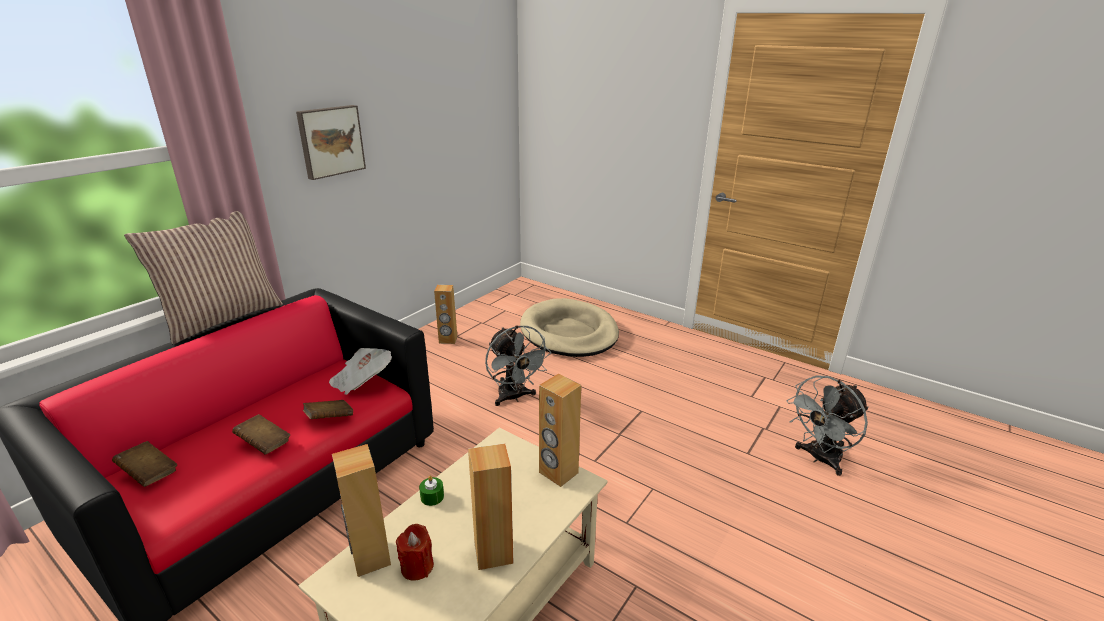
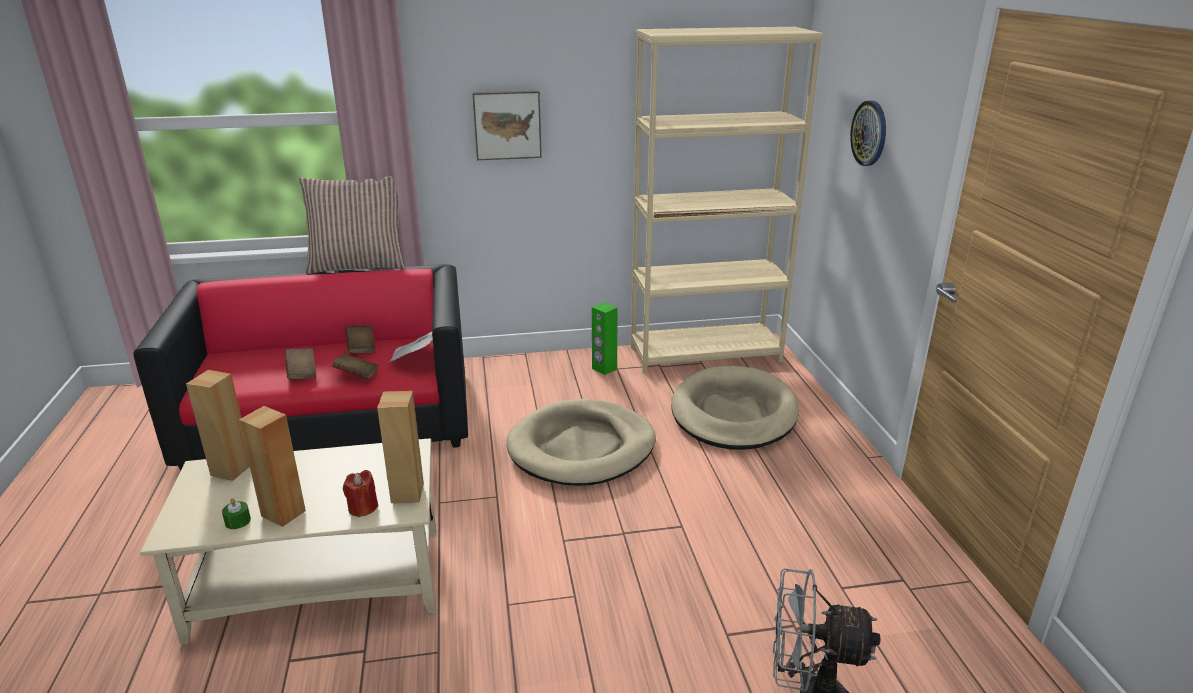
camera: 45 degrees right, 0 degrees up
brown book [112,441,177,487] -> brown book moved to [345,325,375,353]
red candle [396,524,434,581] -> red candle moved to [343,470,378,517]
green candle [419,476,444,506] -> green candle moved to [222,498,251,529]
brown speaker [434,285,457,344] -> green speaker [592,302,618,375]
grey fan [485,325,551,406] -> beige dog bed [506,399,656,486]
none -> beige bookcase [631,27,823,374]
none -> wall clock [850,101,886,166]

